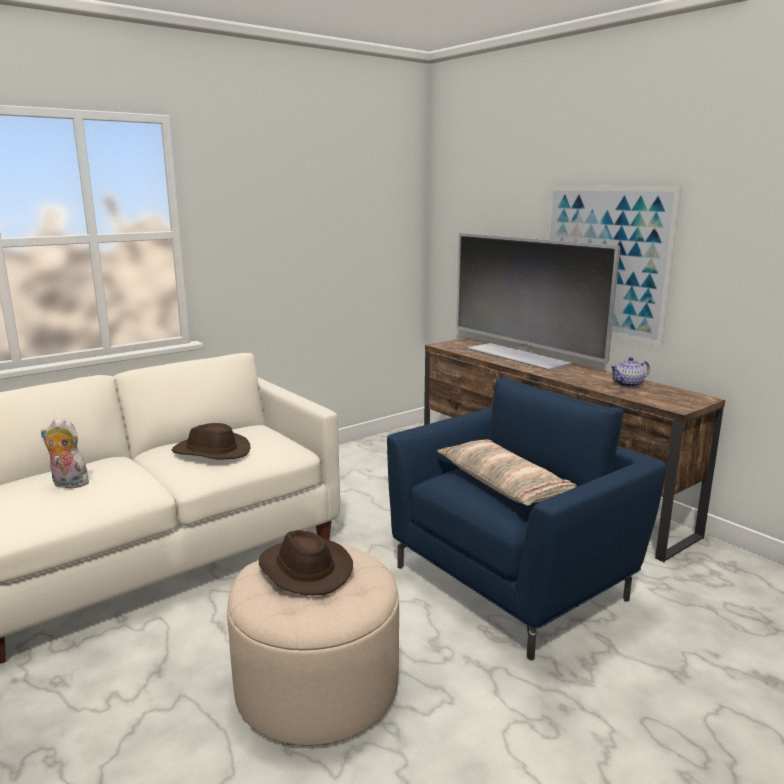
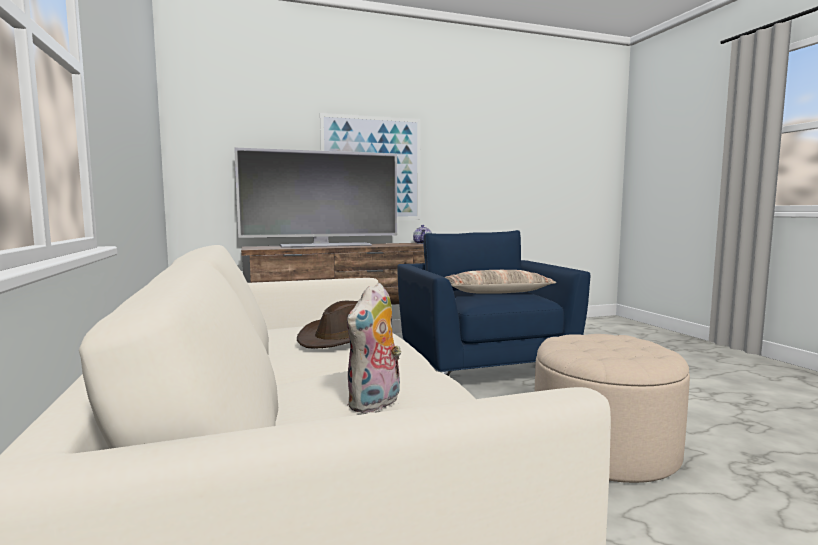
camera: 70 degrees left, 10 degrees down
brown hat [259,530,353,596] -> none

